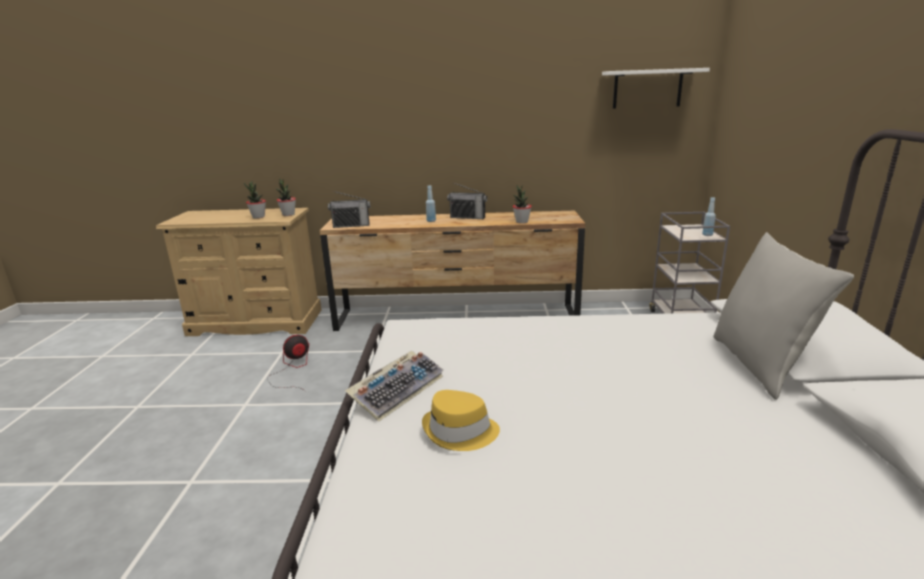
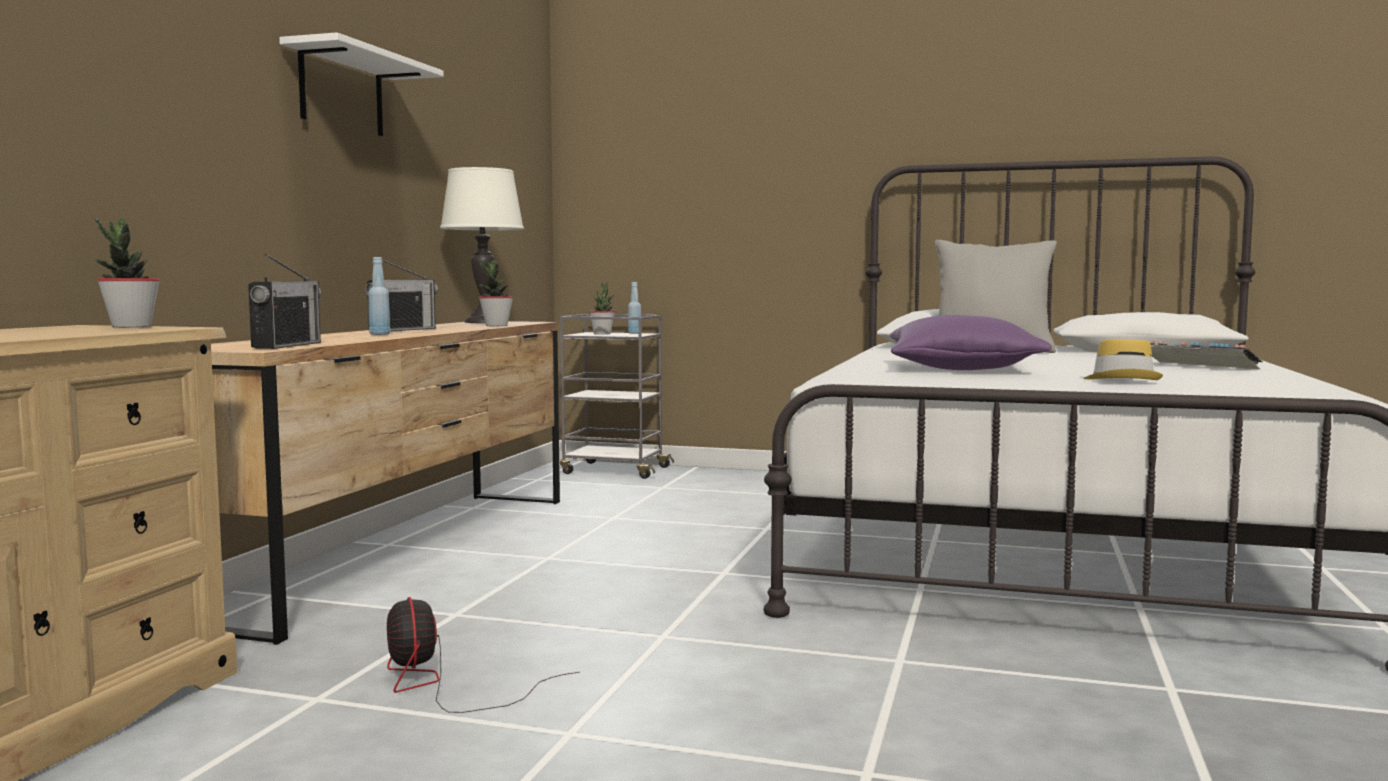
camera: 75 degrees left, 15 degrees down
potted plant [244,182,266,219] -> potted plant moved to [589,282,615,335]
keyboard [345,351,444,422] -> keyboard moved to [1150,340,1262,369]
white shelf [602,68,710,109] -> white shelf moved to [279,32,444,136]
none -> white table lamp [440,167,524,323]
none -> purple pillow [889,315,1052,370]

